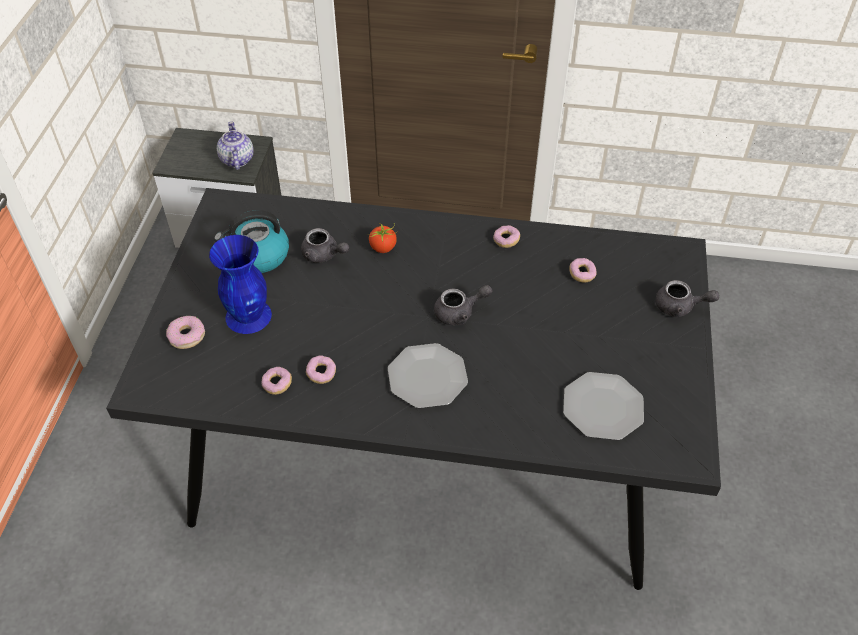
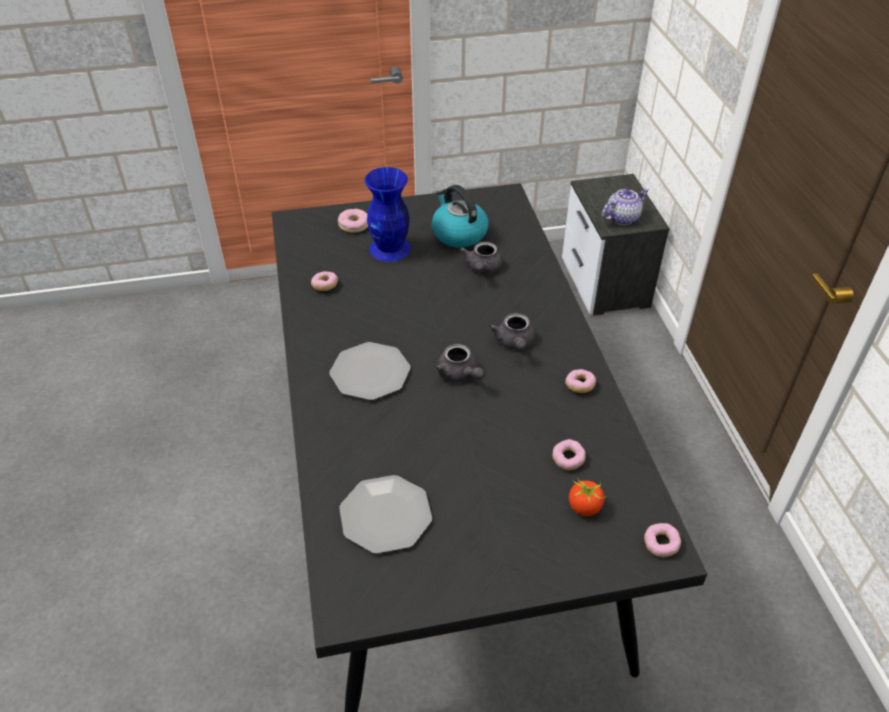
camera: 70 degrees right, 5 degrees down
donut [306,355,336,384] -> donut moved to [644,523,681,557]
tomato [367,224,398,253] -> tomato moved to [569,478,607,516]
grey teapot [655,280,719,317] -> grey teapot moved to [489,313,535,351]

